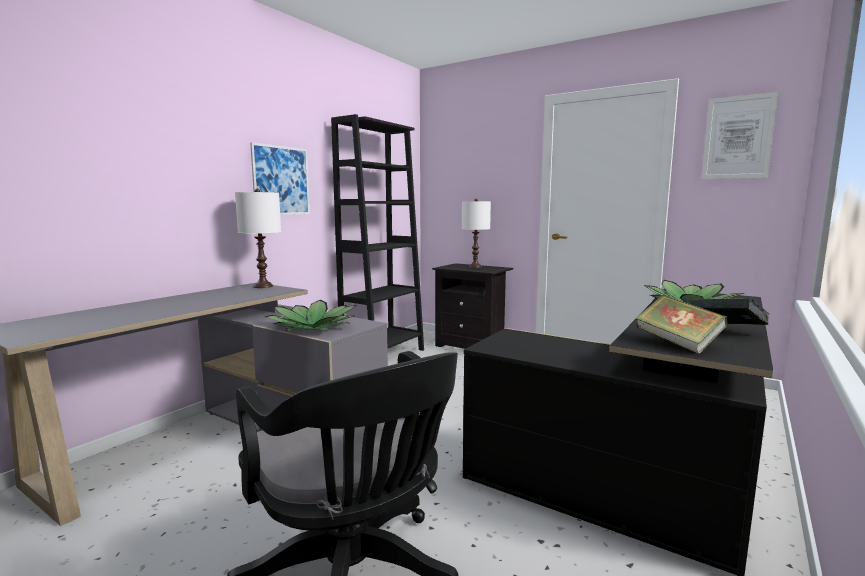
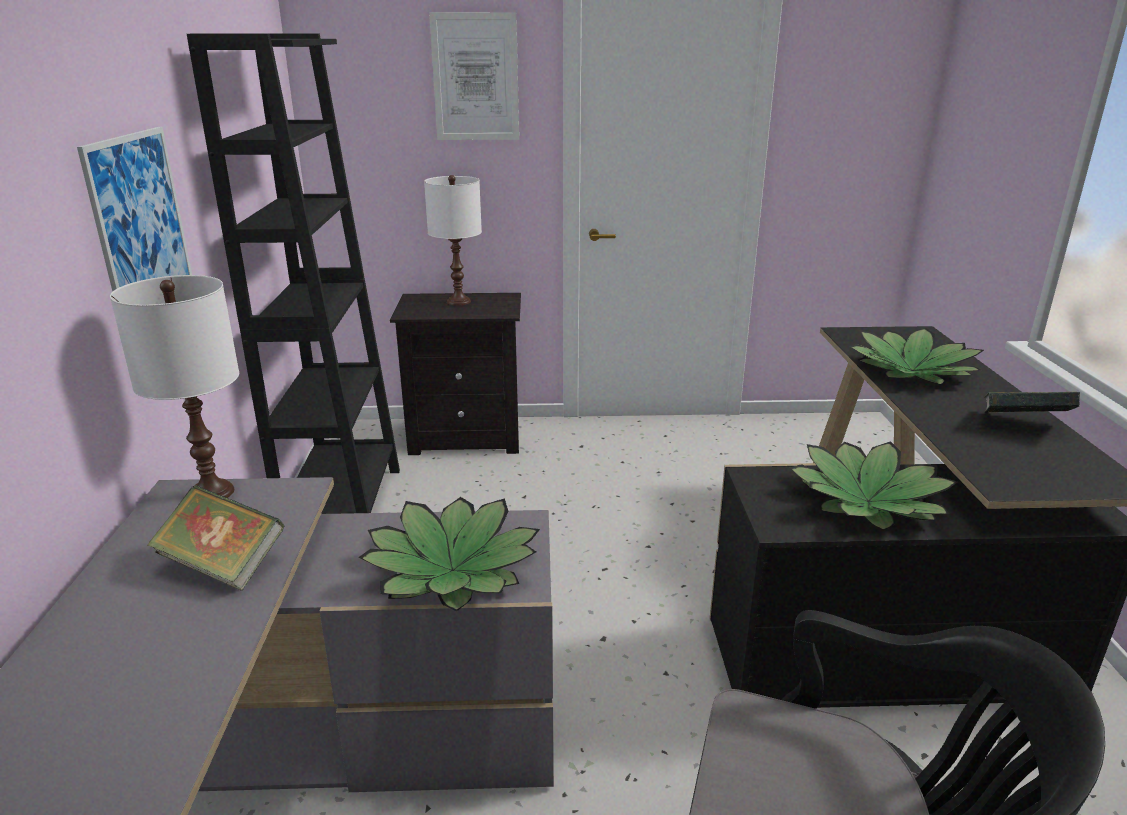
camera: 35 degrees left, 15 degrees up
book [636,295,728,354] -> book moved to [147,485,284,591]
picture [701,92,778,179] -> picture moved to [429,12,519,140]
none -> potted plant [789,441,957,531]

